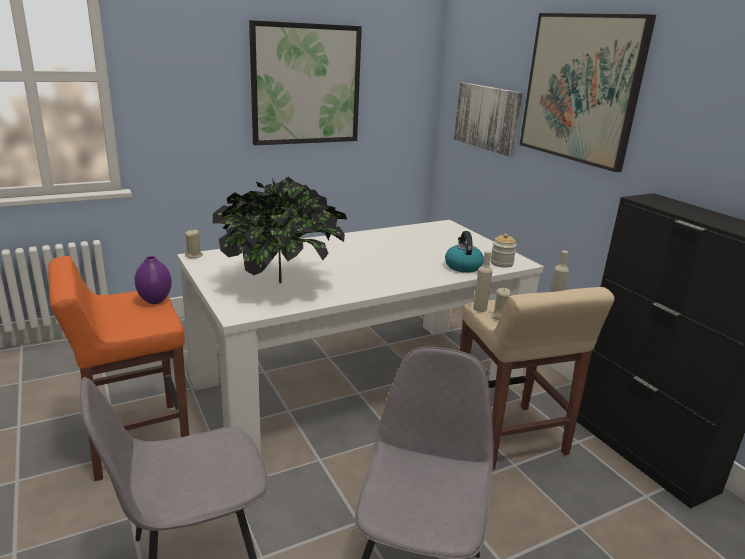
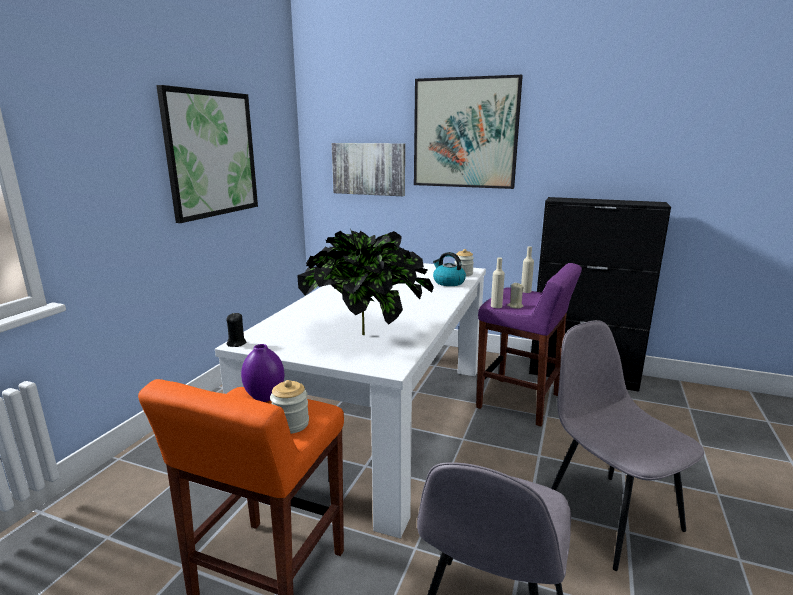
camera: 40 degrees left, 5 degrees down
beige candle [185,230,203,258] -> black candle [226,313,247,347]
beige stool [460,287,615,470] -> purple stool [476,263,582,426]
none -> jar [270,380,309,434]

